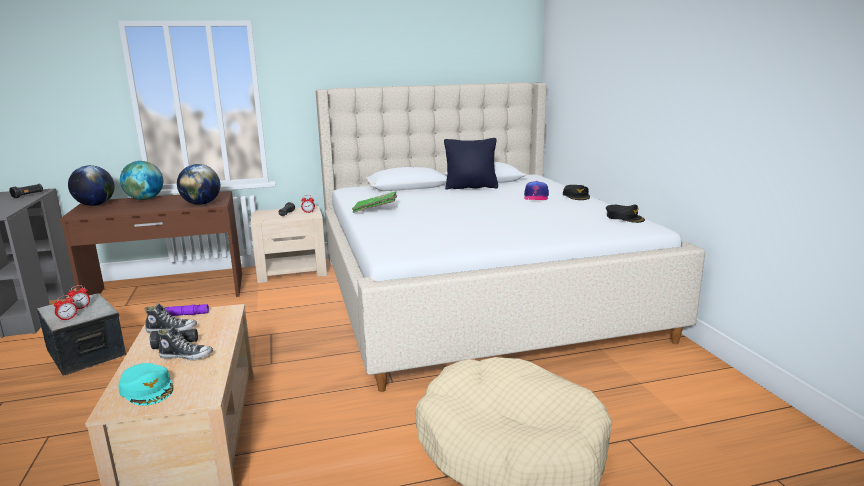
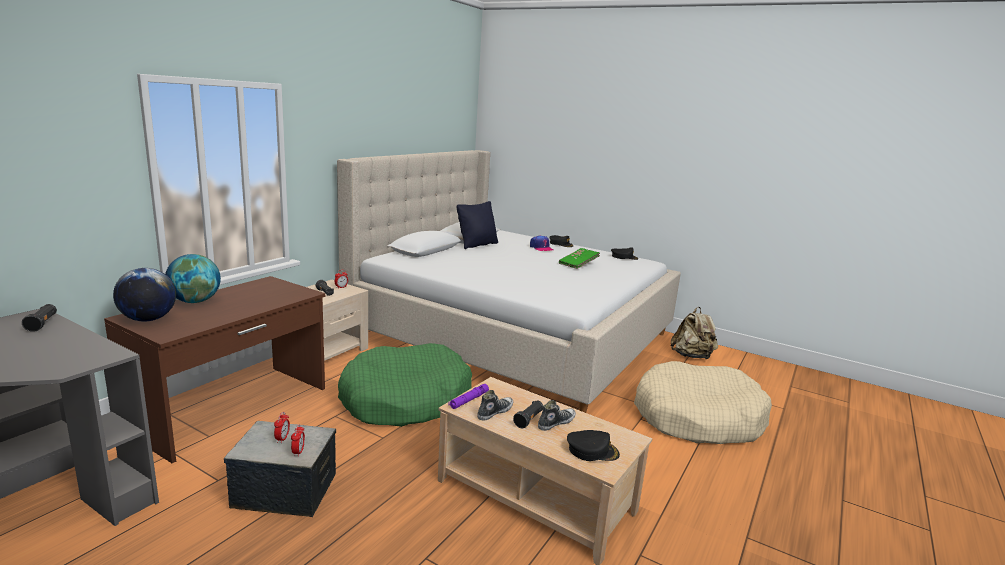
camera: 45 degrees left, 0 degrees up
turquoise cap [118,363,174,406] -> black cap [567,430,620,461]
globe [177,164,220,205] -> none
green book [352,191,397,213] -> green book moved to [559,248,600,269]
none -> green dog bed [338,343,472,427]
none -> beige backpack [671,307,718,359]

